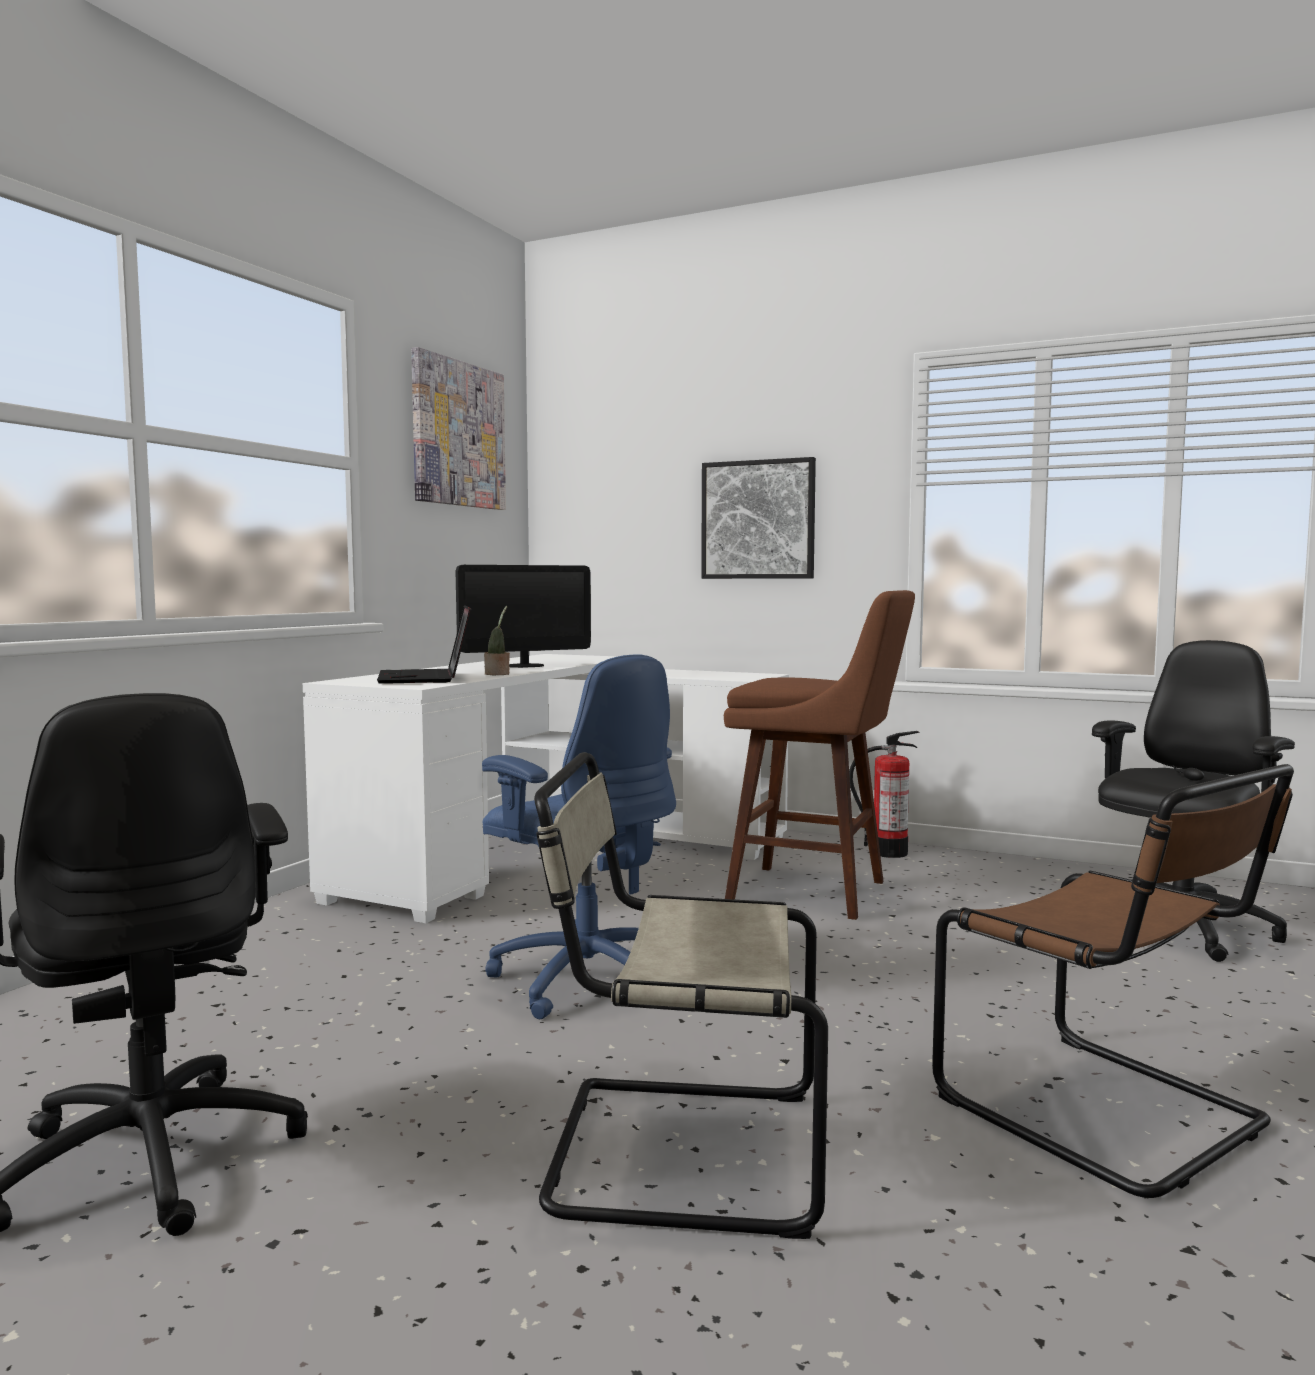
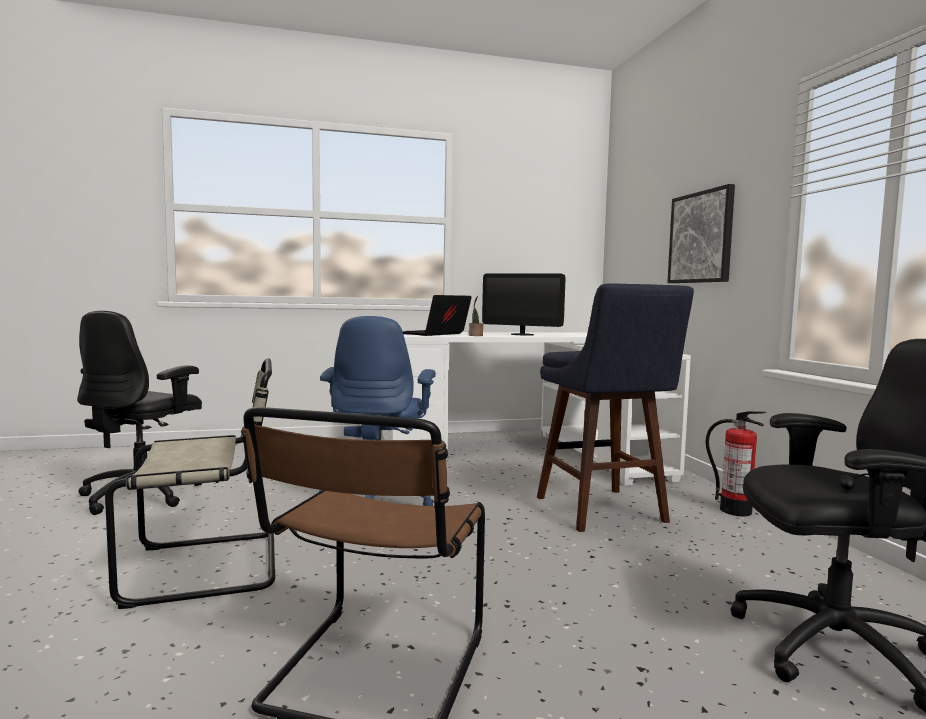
camera: 50 degrees right, 0 degrees up
picture [411,347,506,510] -> none
beige chair [534,752,828,1239] -> beige chair turned 105 degrees clockwise [105,358,275,609]
brown stool [724,590,915,920] -> blue stool [537,284,694,532]

